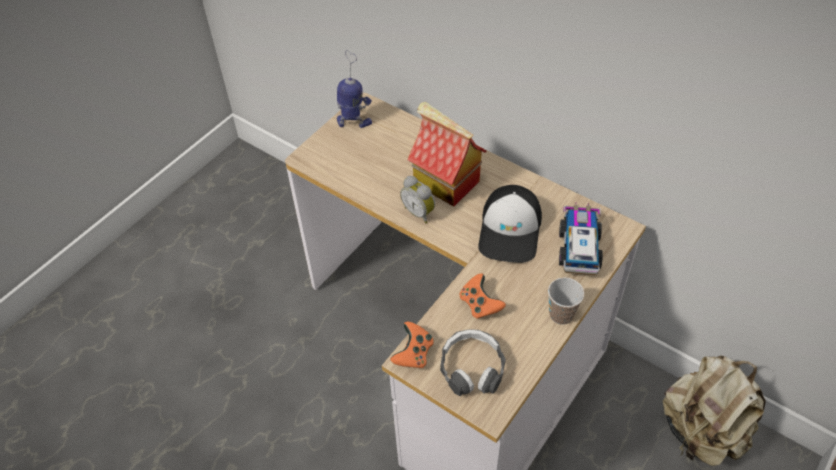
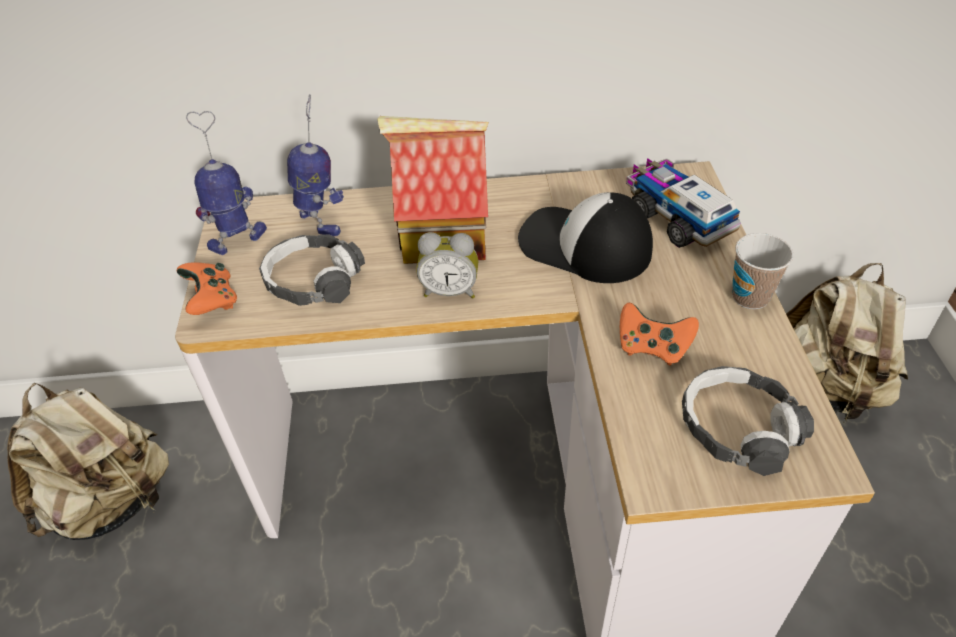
camera: 40 degrees left, 5 degrees down
orange game controller [390,322,434,368] -> orange game controller moved to [177,262,237,315]
cap [478,185,542,263] -> cap turned 150 degrees clockwise [518,192,653,283]
none -> beige backpack [7,383,169,540]
none -> headphones [259,234,365,306]
none -> toy robot [287,94,344,237]

